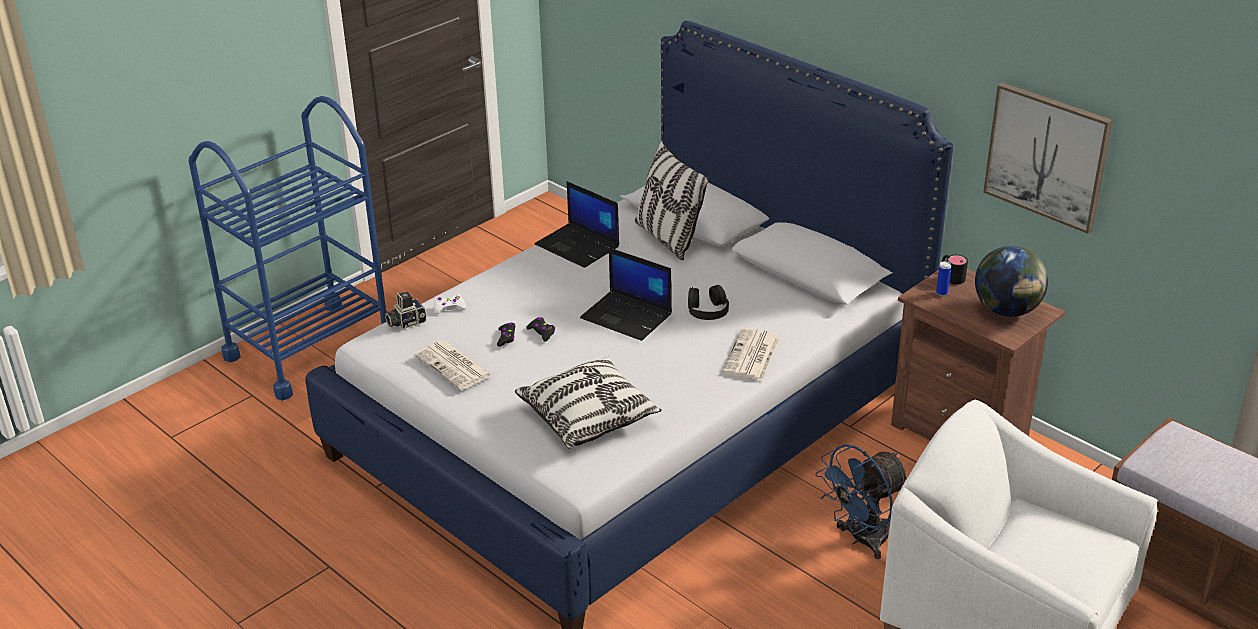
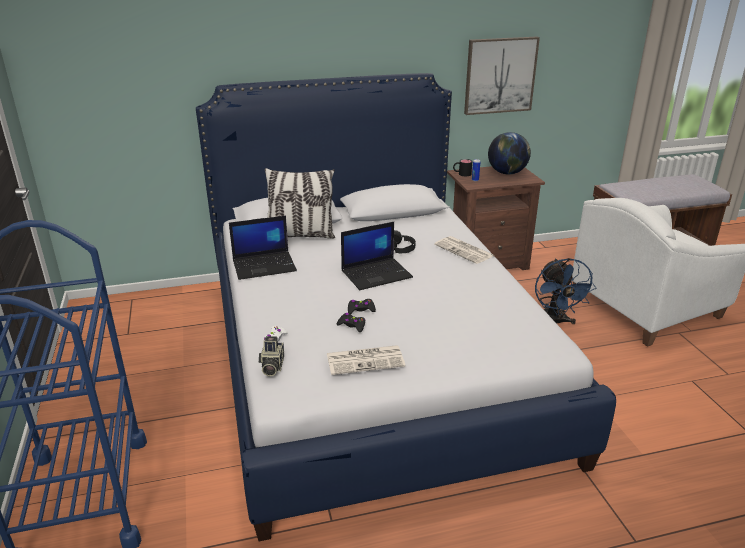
camera: 60 degrees left, 5 degrees down
pillow [515,357,662,448] -> none

